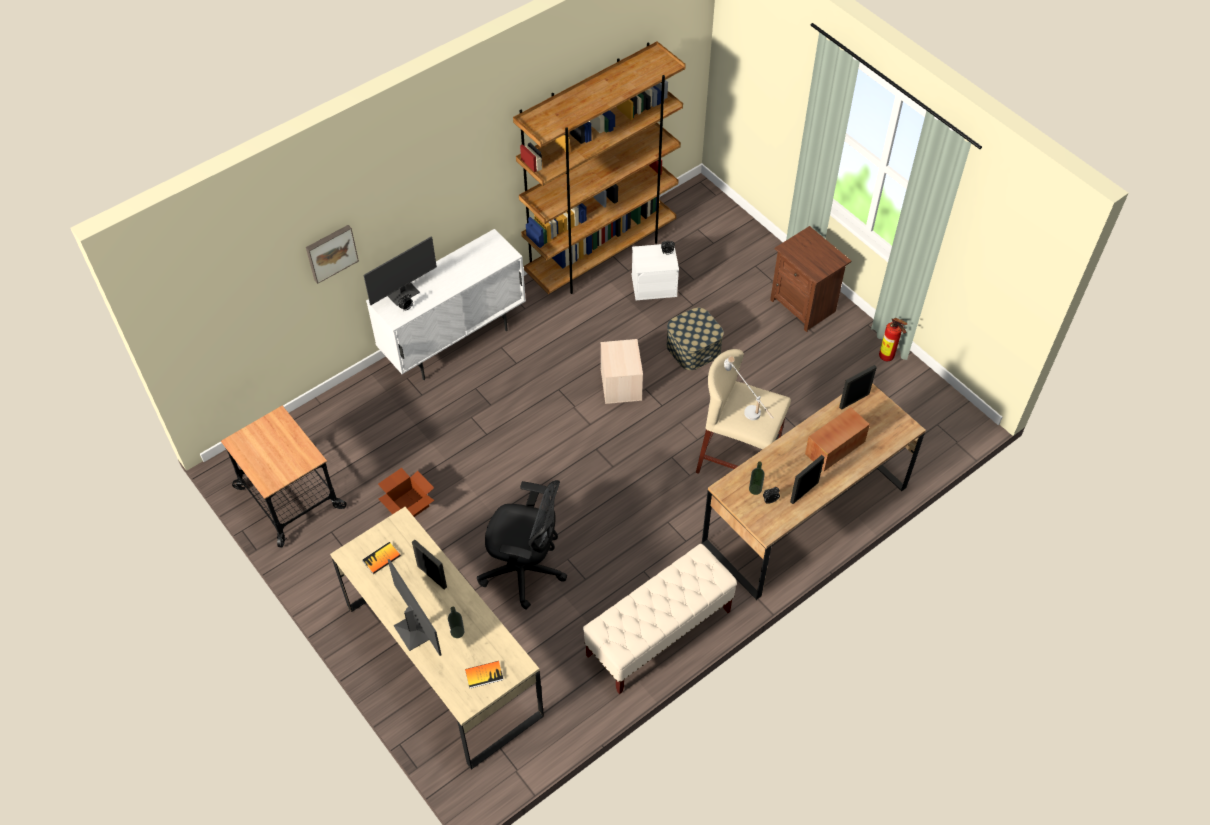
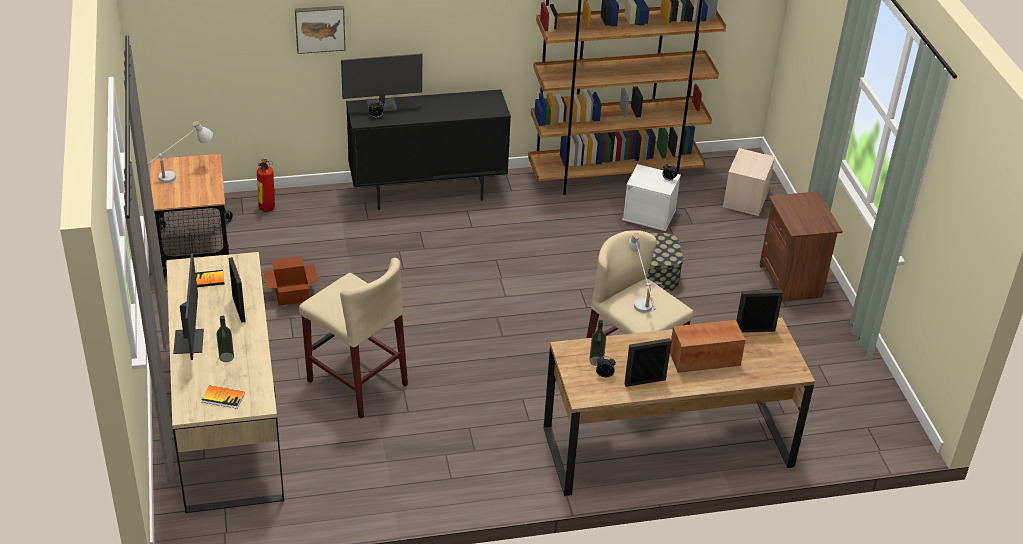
camera: 25 degrees right, 15 degrees down
white cabinet [366,229,526,380] -> black cabinet [346,89,511,210]
black office chair [477,480,567,610] -> beige stool [299,258,408,419]
beige bench [583,544,737,694] -> none
beige storage box [600,339,643,404] -> beige storage box moved to [723,148,775,216]
fire extinguisher [879,318,907,361] -> fire extinguisher moved to [257,159,275,212]
none -> white table lamp [148,121,213,183]

